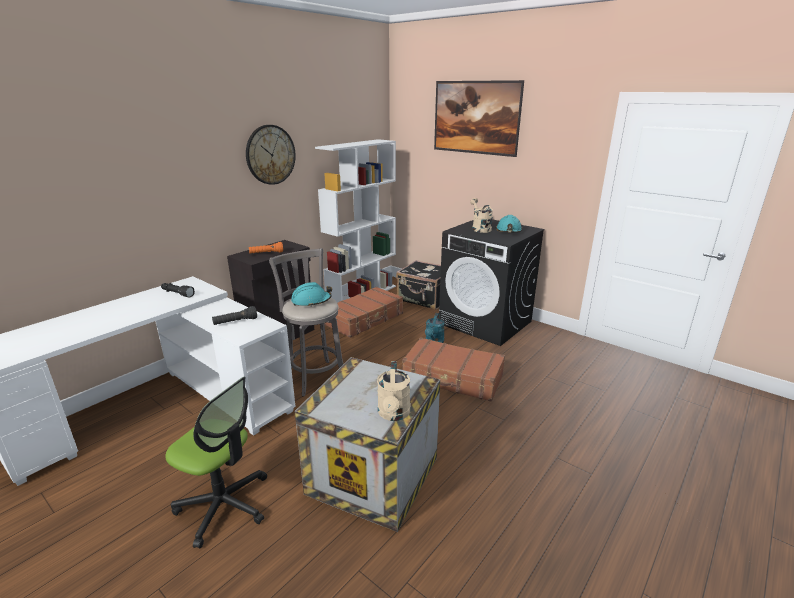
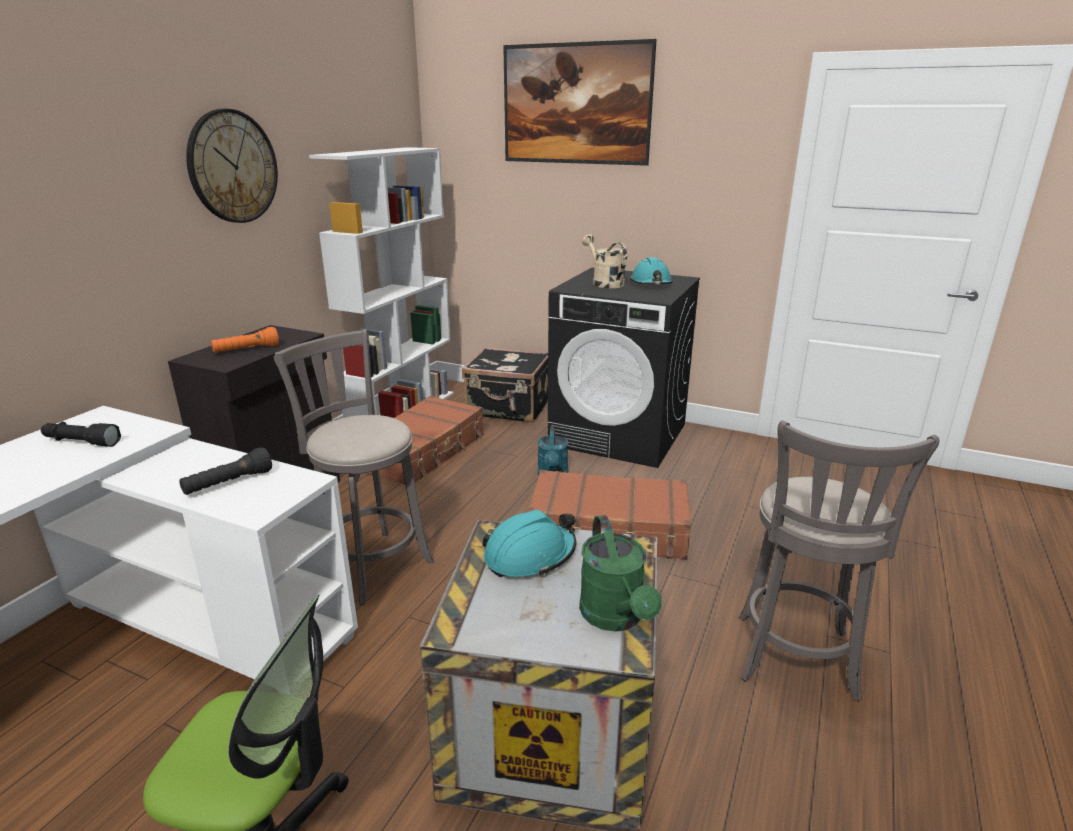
camera: 15 degrees left, 0 degrees up
turquoise hard hat [291,282,332,307] -> turquoise hard hat moved to [482,510,576,577]
beige watering can [377,361,411,421] -> green watering can [579,515,662,631]
none -> grey stool [739,421,939,702]

